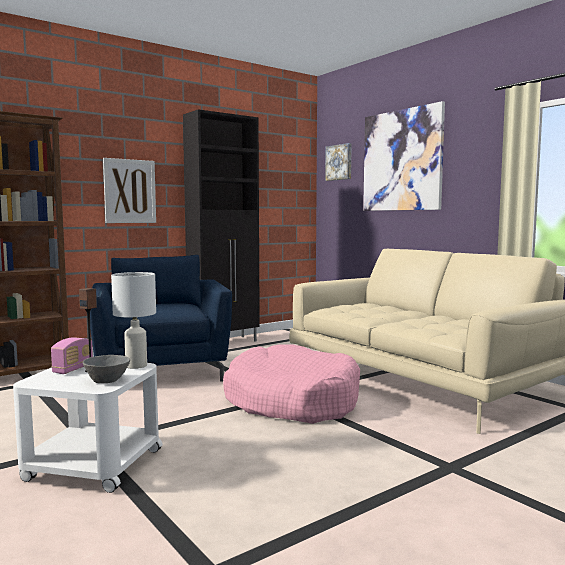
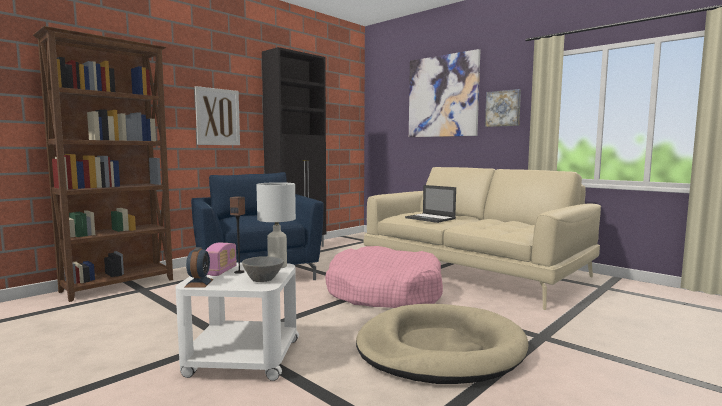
camera: 10 degrees left, 0 degrees up
picture [325,143,352,181] -> picture moved to [485,89,521,127]
none -> alarm clock [185,247,213,287]
none -> beige dog bed [356,304,529,384]
none -> laptop [405,185,456,223]

